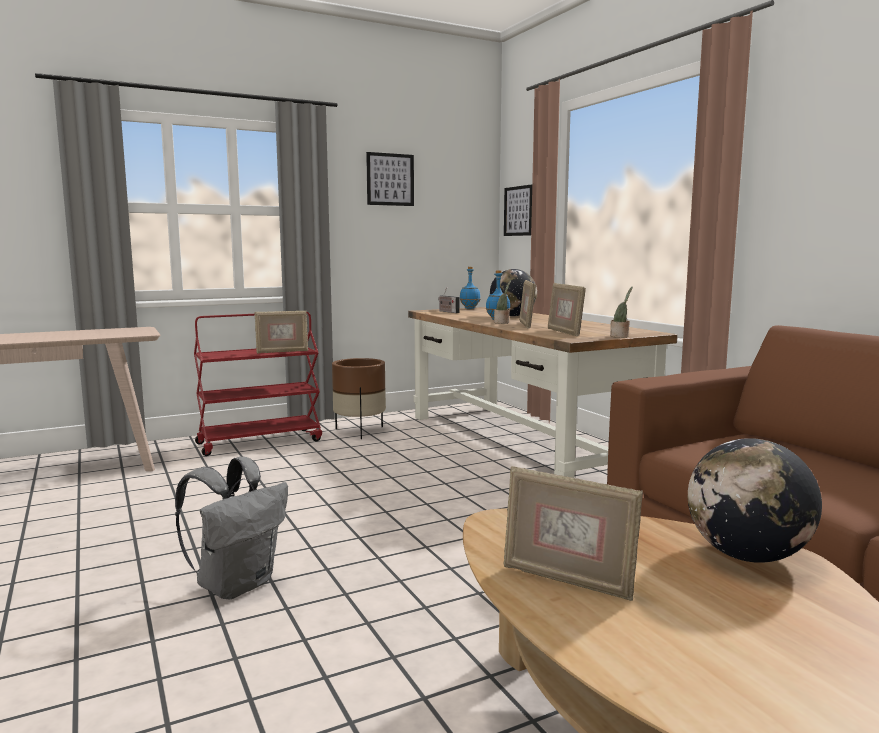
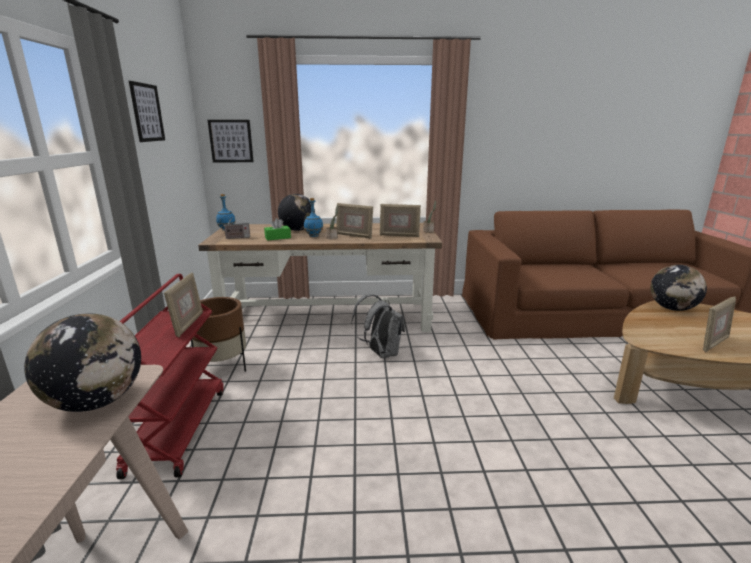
camera: 65 degrees left, 10 degrees up
grey backpack [175,457,288,599] -> grey backpack moved to [352,294,405,358]
none -> globe [24,313,141,412]
none -> green tissue box [264,218,291,241]

